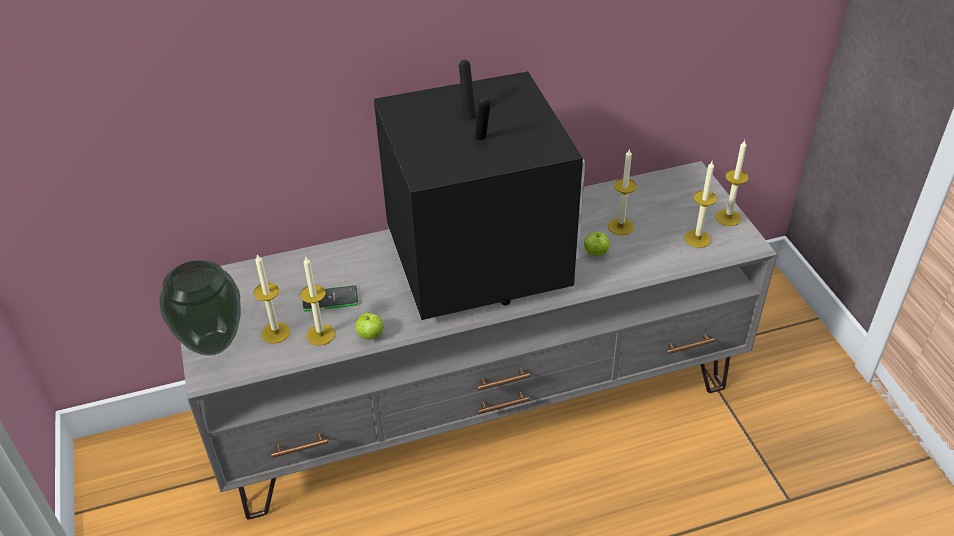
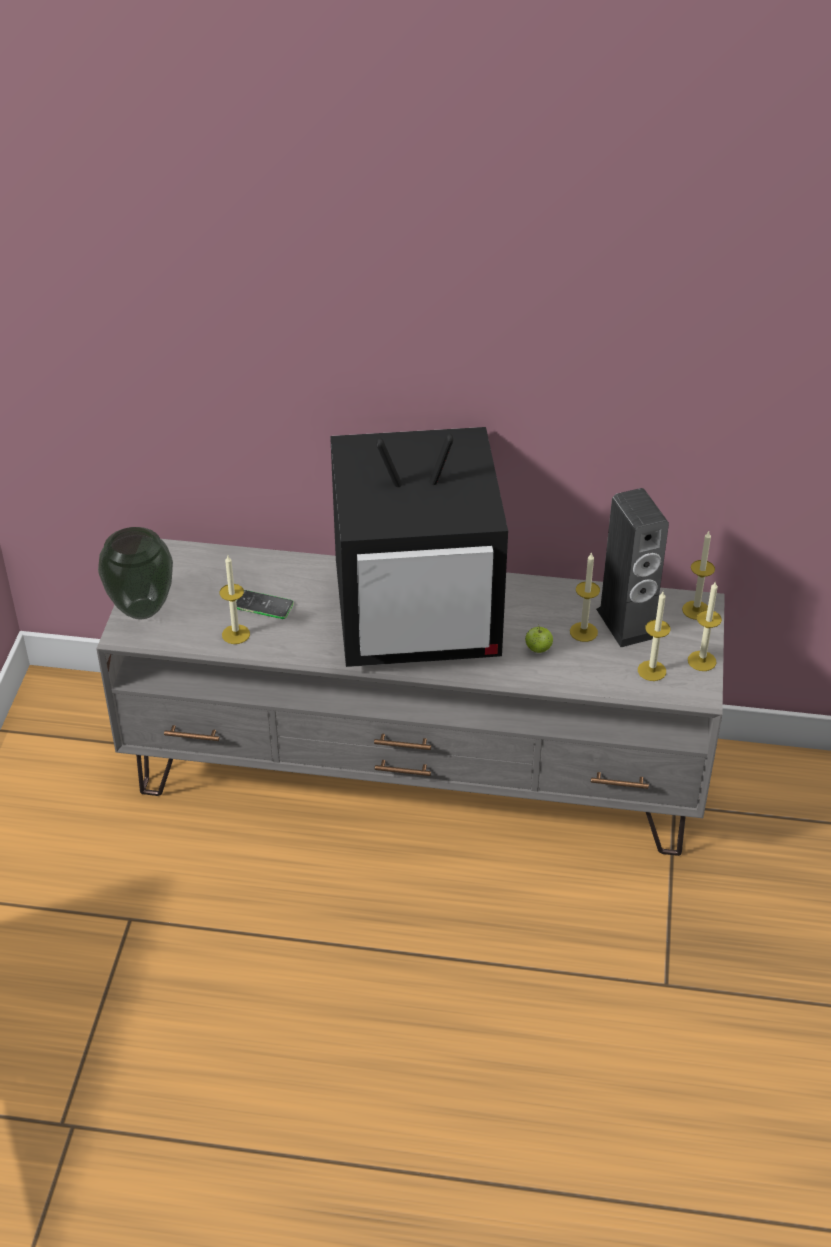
camera: 25 degrees right, 0 degrees up
candle [253,254,290,344] -> candle moved to [682,531,715,620]
apple [355,313,383,340] -> none
television [374,60,585,320] -> television turned 75 degrees clockwise [330,427,508,667]
none -> speaker [596,488,669,647]

